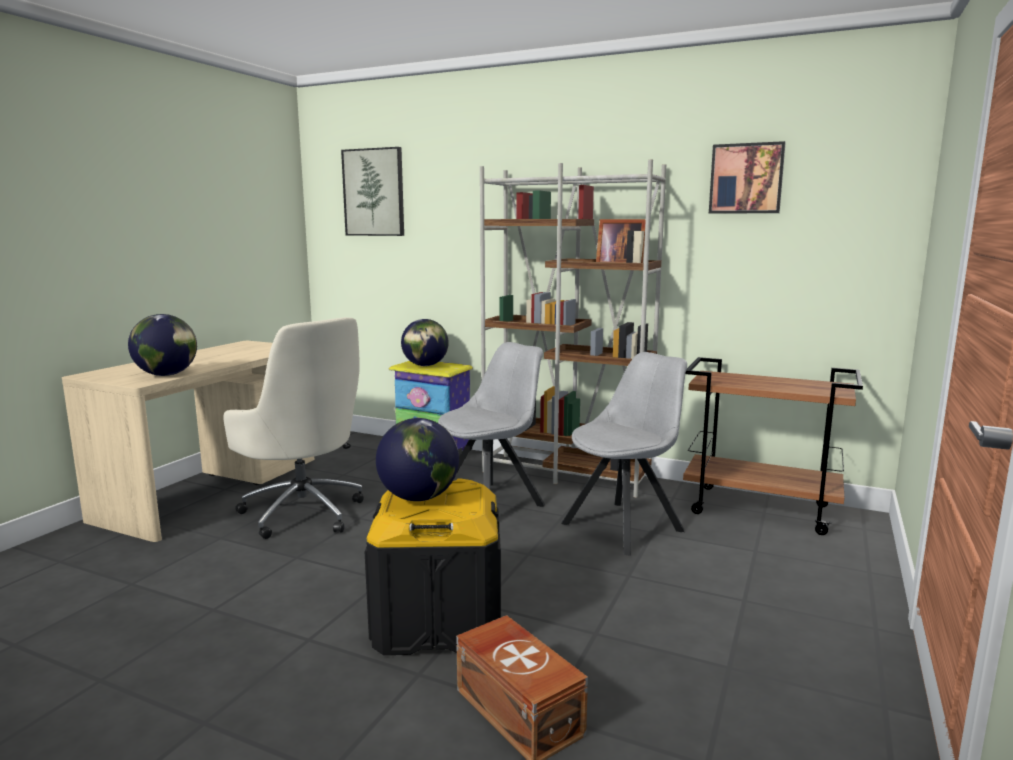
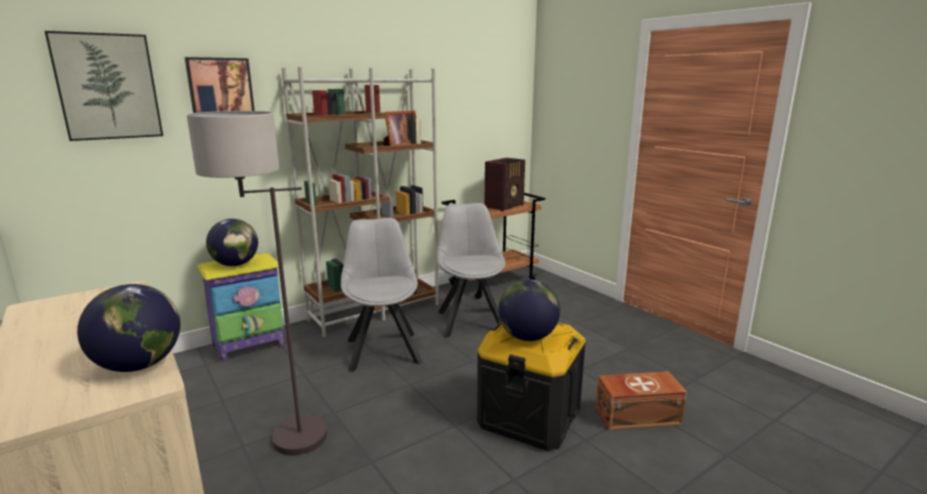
camera: 60 degrees left, 5 degrees up
beige office chair [223,317,364,539] -> grey floor lamp [187,111,327,455]
picture [709,141,786,214] -> picture moved to [185,57,255,113]
none -> radio [484,158,525,211]

